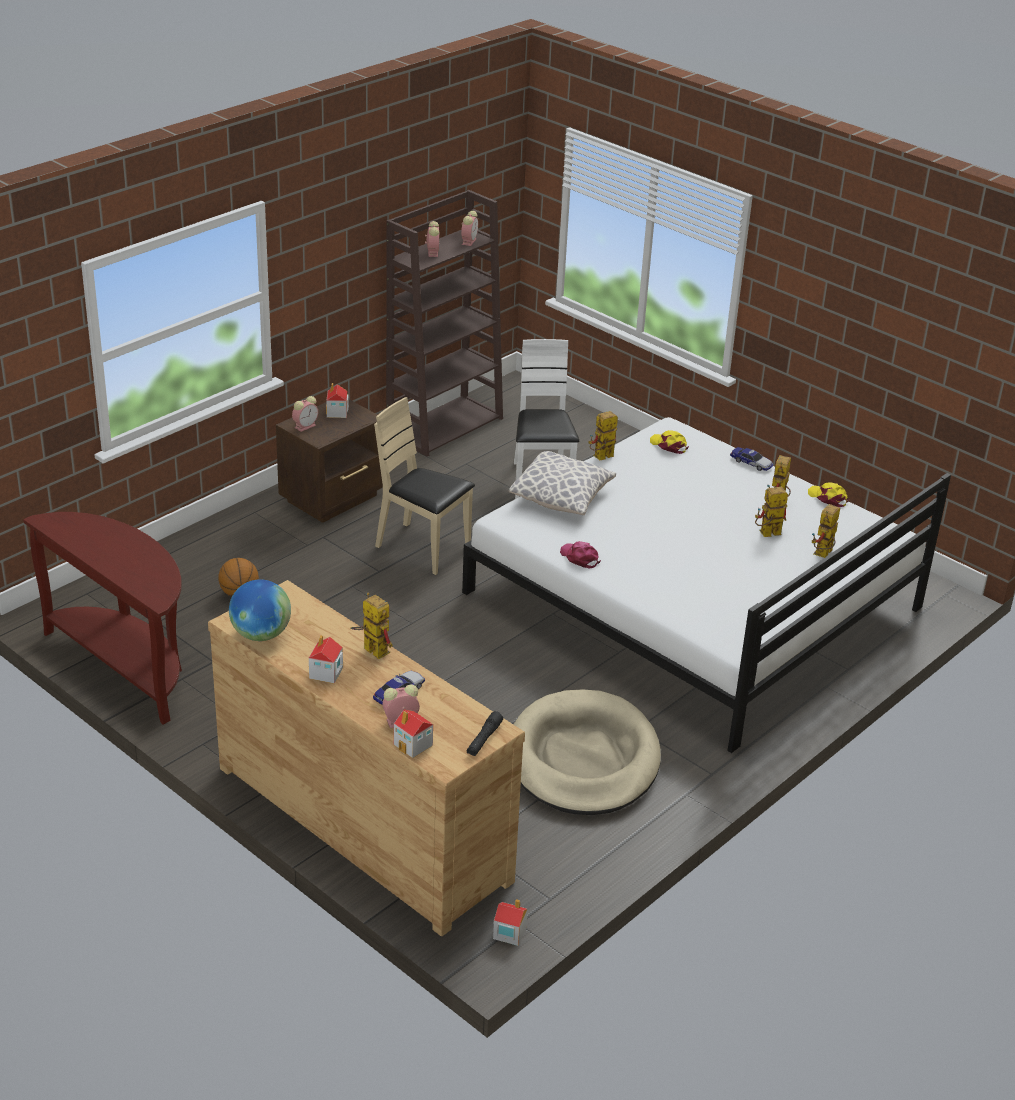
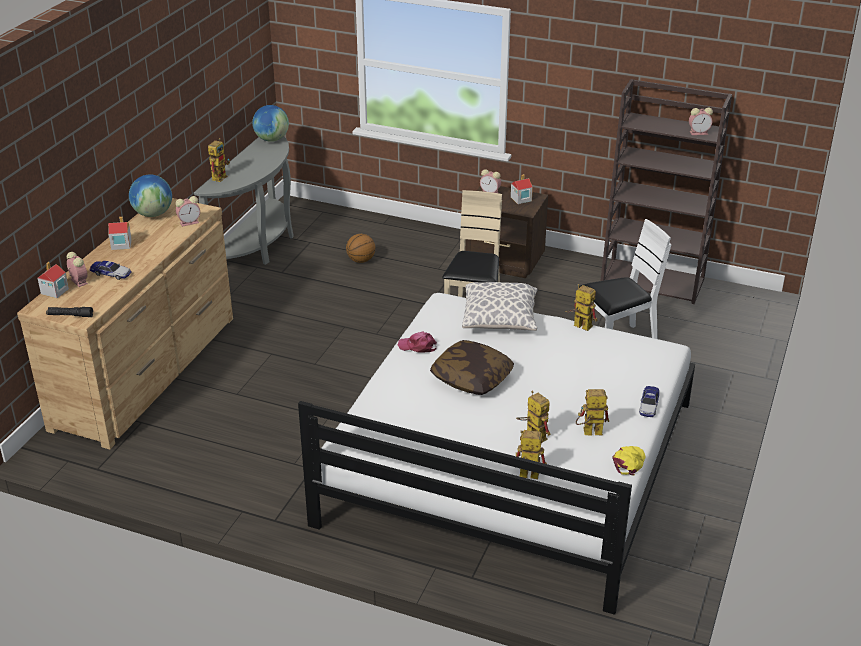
camera: 70 degrees right, 0 degrees up
brown console table [23,512,182,725] -> grey console table [194,137,294,265]
toy robot [350,592,393,659] -> toy robot moved to [208,138,230,182]
alarm clock [425,221,440,257] -> alarm clock moved to [175,196,200,227]
toy house [493,899,528,946] -> none
beige dog bed [513,689,661,815] -> none
pink cap [560,541,601,568] -> pink cap turned 105 degrees counterclockwise [398,332,437,353]
yellow cap [650,430,689,454] -> none
none -> globe [252,105,289,142]
none -> pillow [430,340,514,395]

